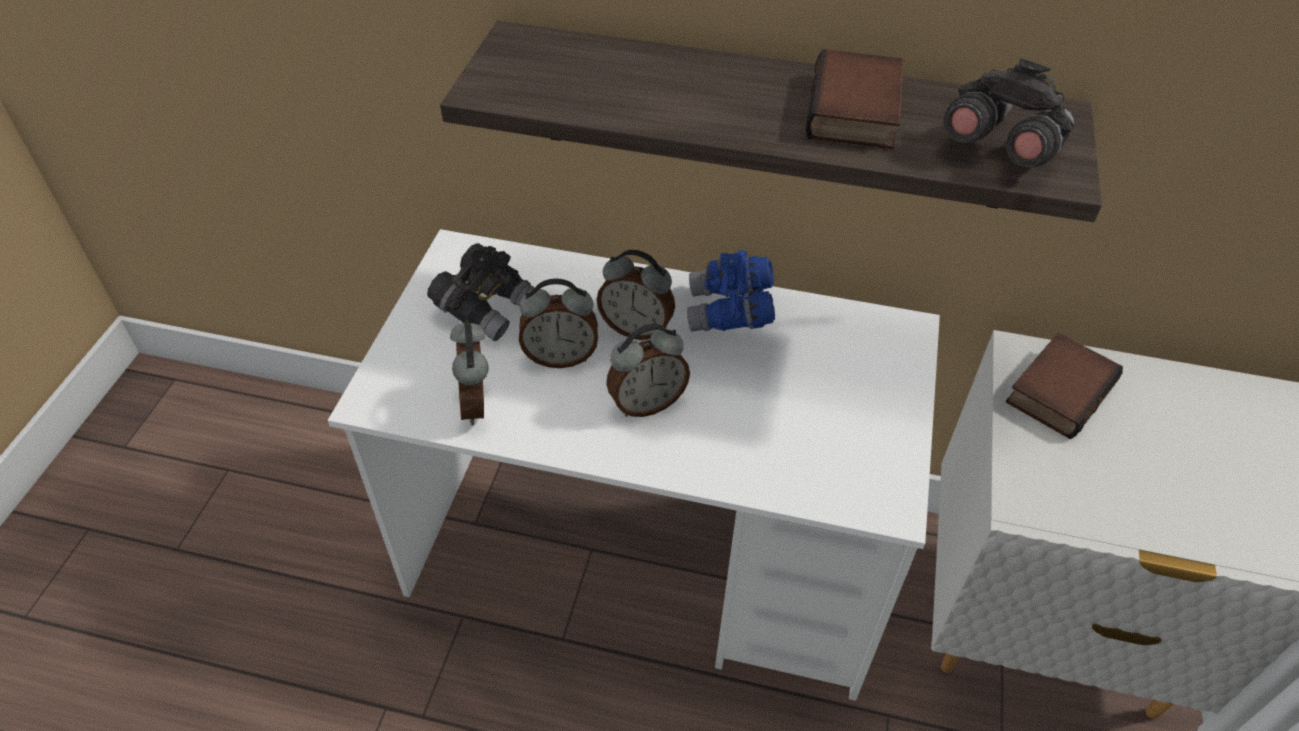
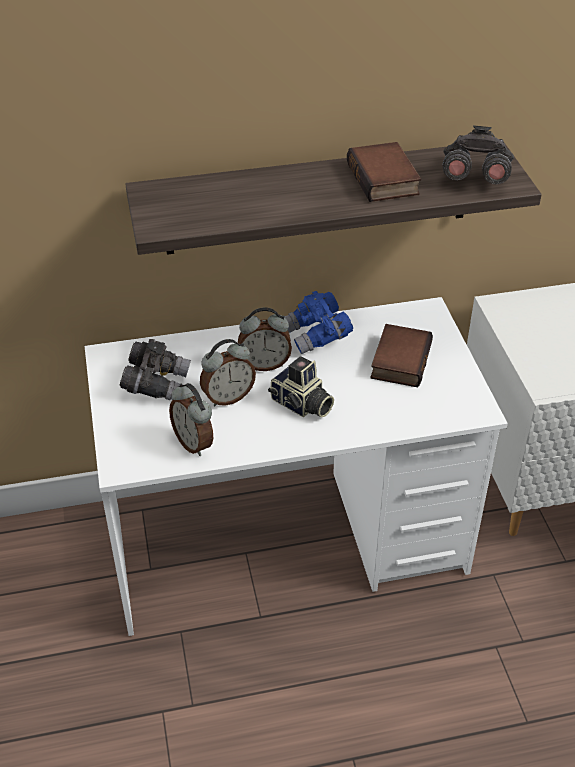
camera: 25 degrees left, 5 degrees down
alarm clock [606,324,690,417] -> camera [268,356,334,418]
book [1006,333,1123,439] -> book moved to [371,324,433,387]

